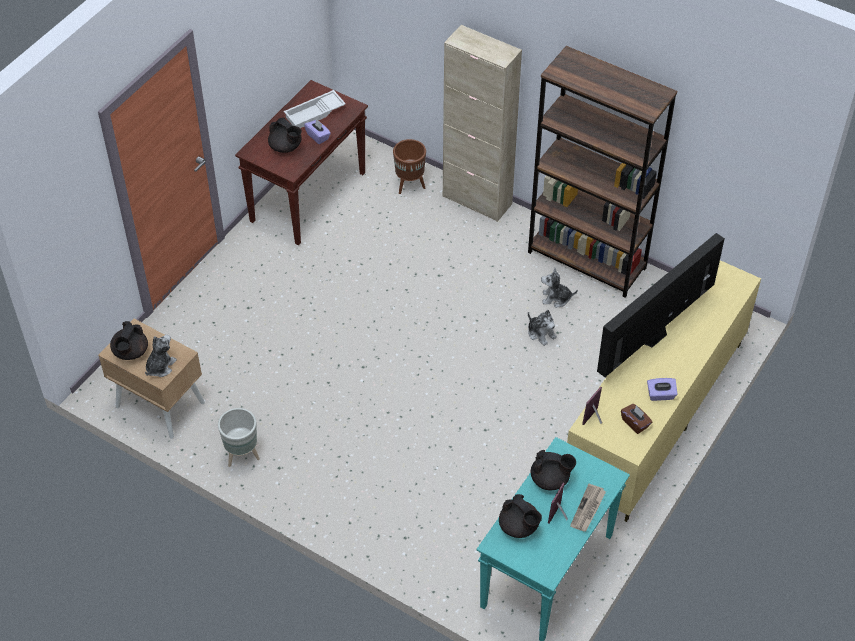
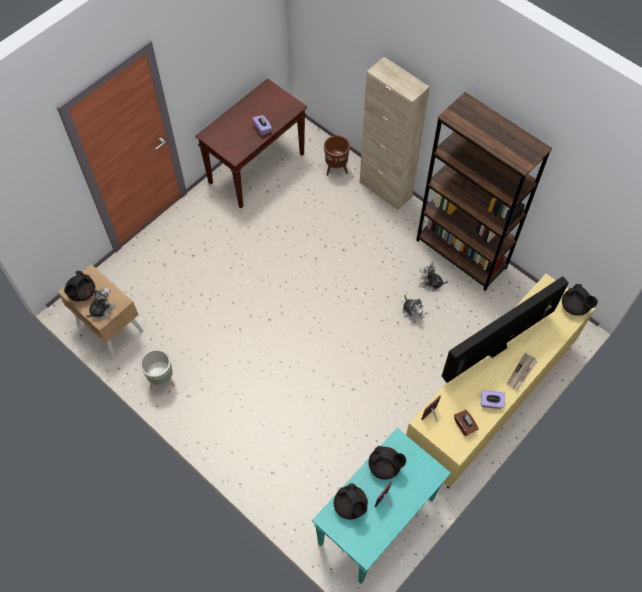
camera: 10 degrees right, 10 degrees up
black teapot [268,118,302,153] -> black teapot moved to [562,284,598,316]
white tray [284,90,346,128] -> none
newspaper [570,483,606,531] -> newspaper moved to [506,353,538,391]

